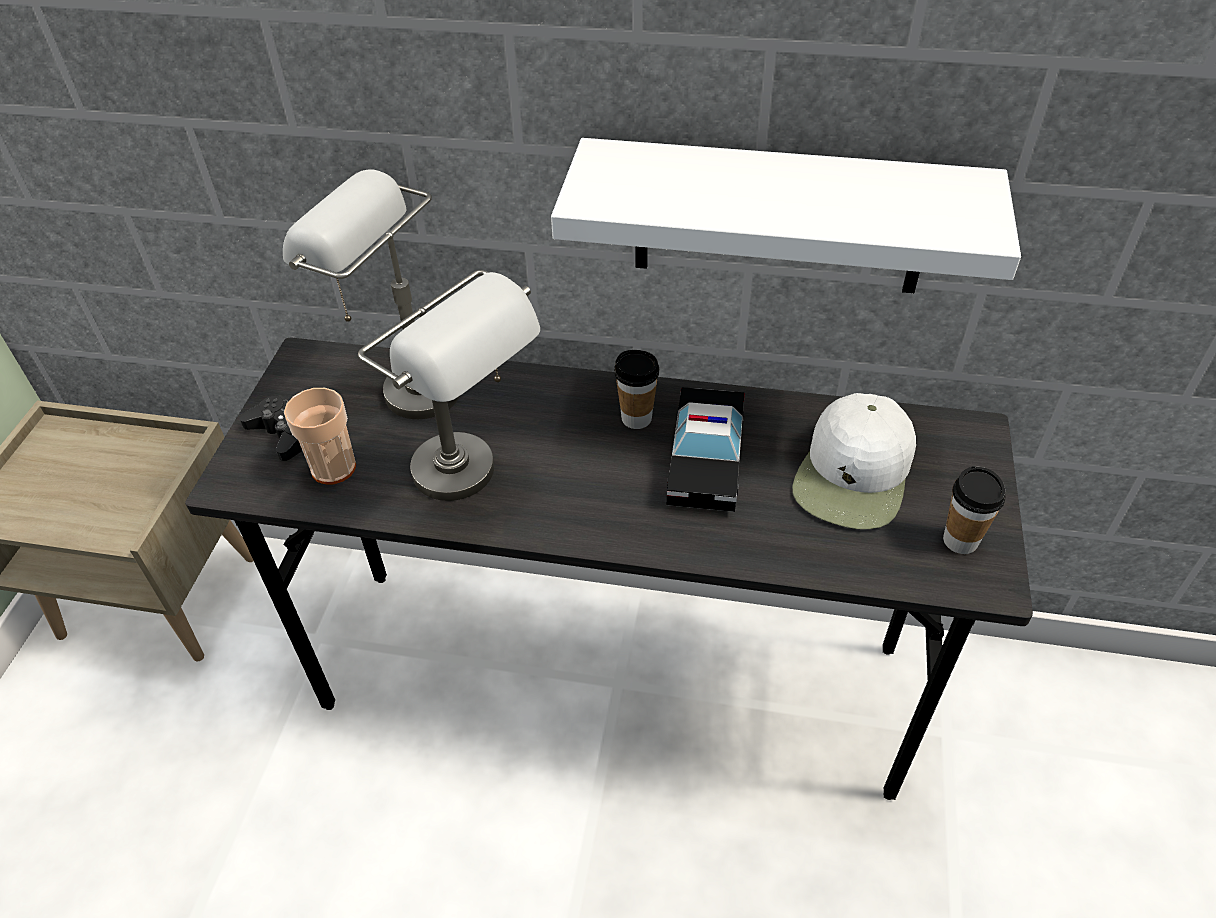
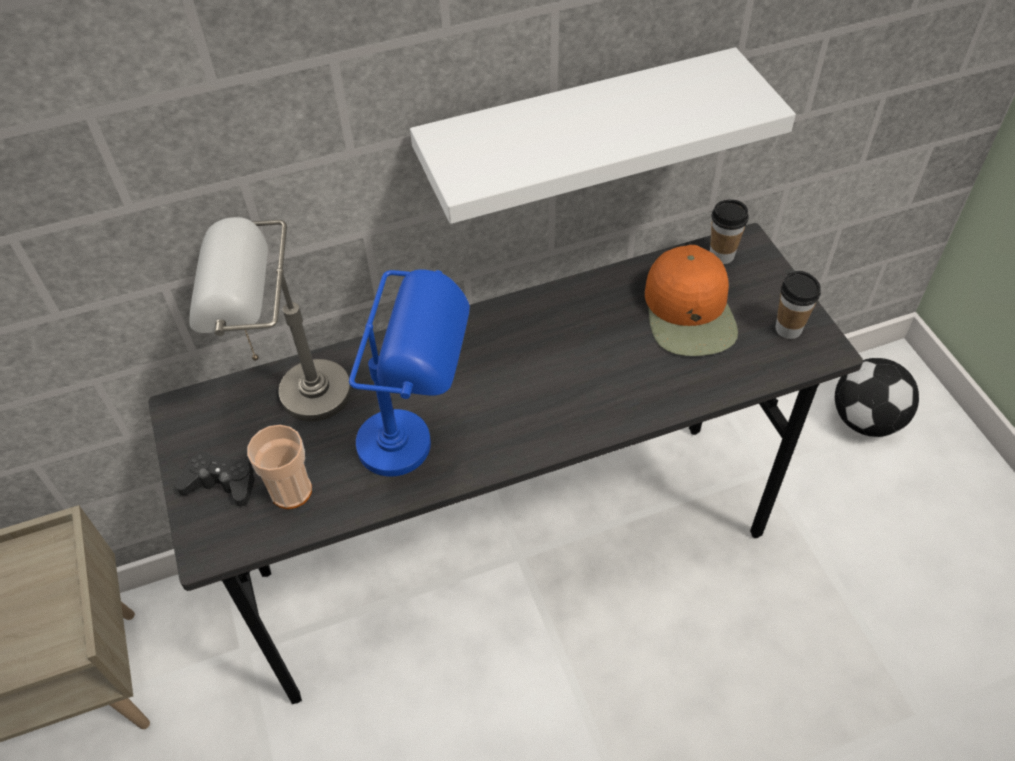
camera: 30 degrees left, 5 degrees up
grey table lamp [358,270,540,501] -> blue table lamp [349,269,470,477]
cup [614,350,659,429] -> cup moved to [710,199,749,264]
toy car [667,387,745,512] -> none
white cap [792,393,916,529] -> orange cap [645,245,738,356]
none -> football [835,358,919,437]

